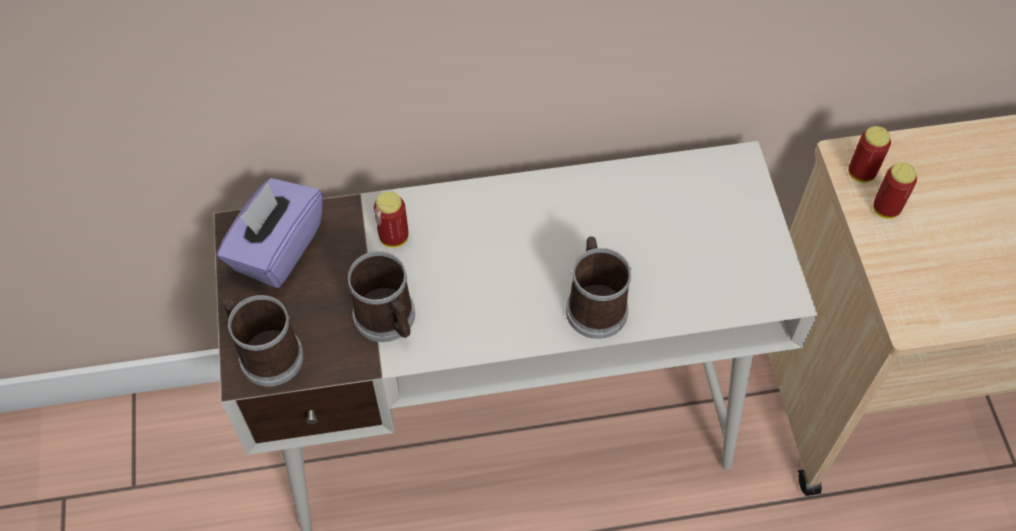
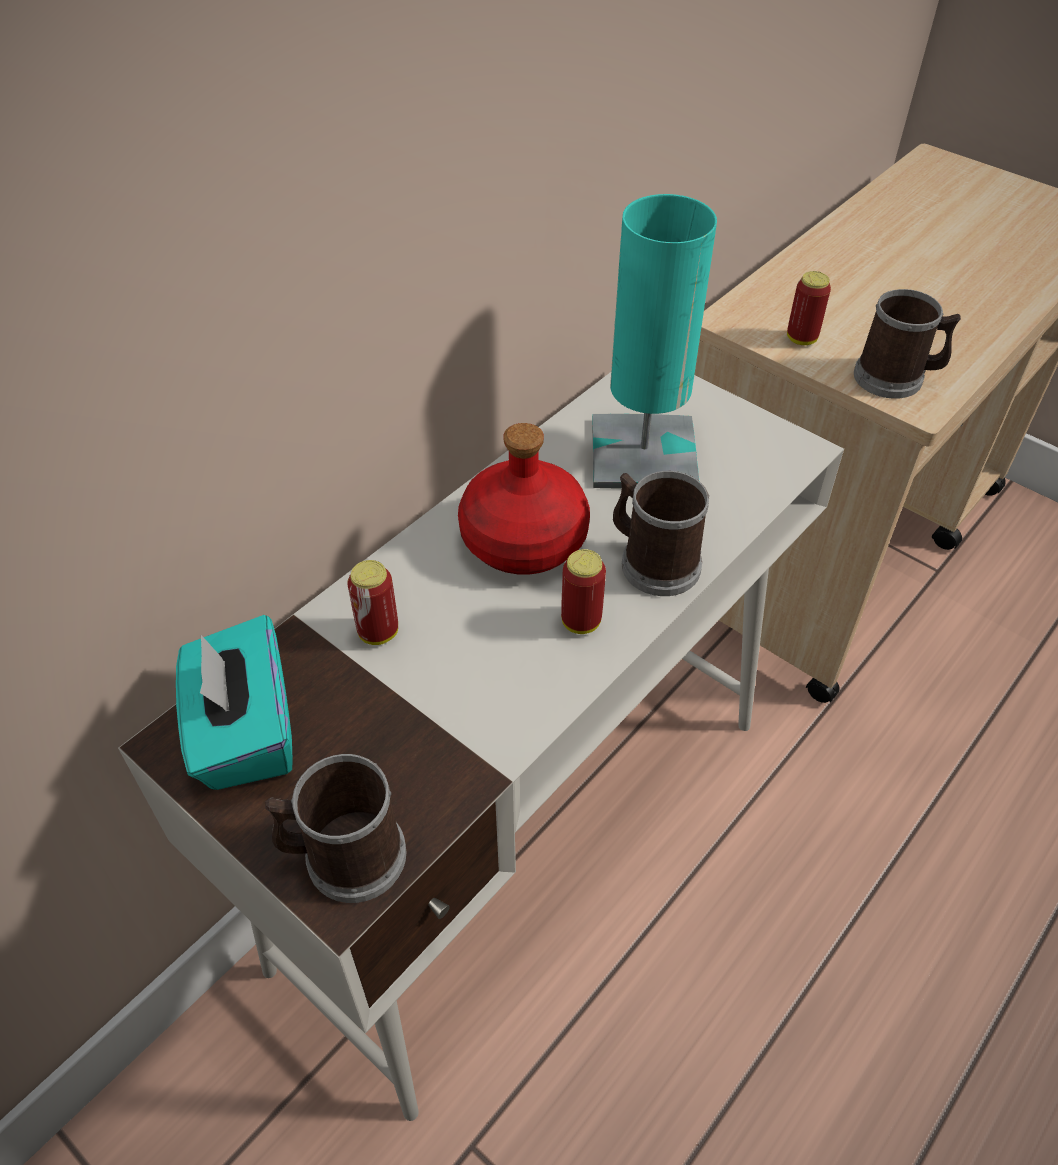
camera: 40 degrees left, 10 degrees down
purple tissue box [217,178,323,288] -> turquoise tissue box [176,615,292,790]
mug [347,251,415,342] -> mug moved to [854,289,961,399]
can [848,126,891,183] -> can moved to [561,549,606,634]
none -> red bottle [458,423,590,575]
none -> turquoise table lamp [592,194,717,489]

